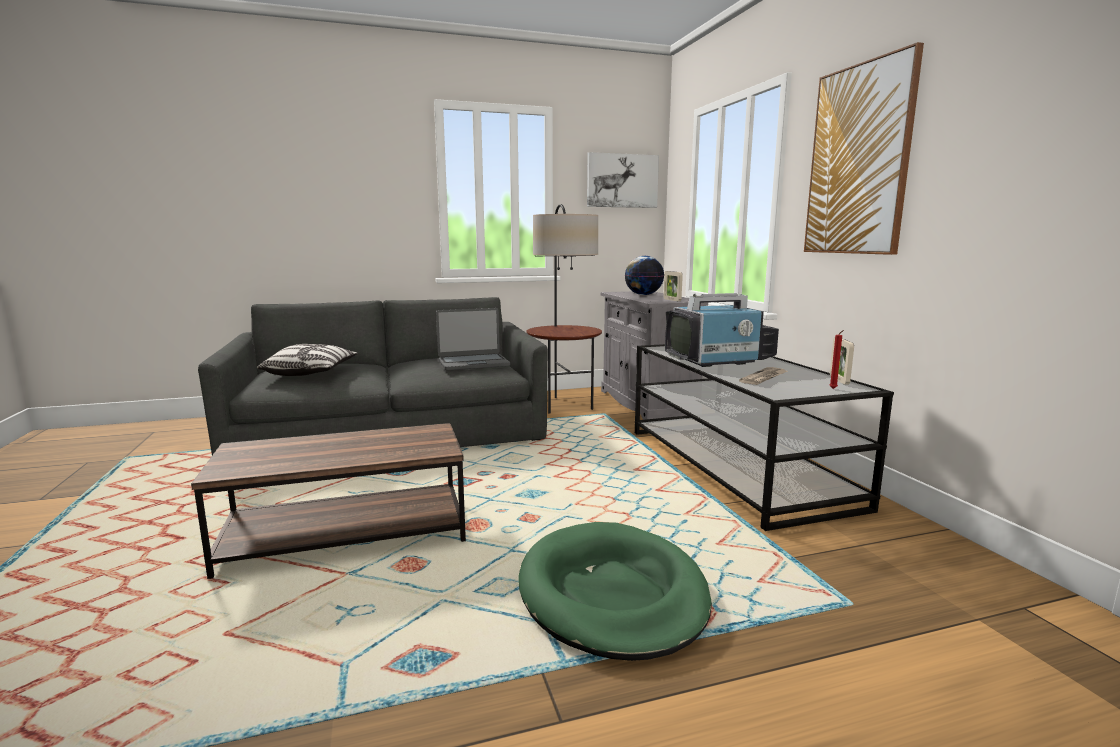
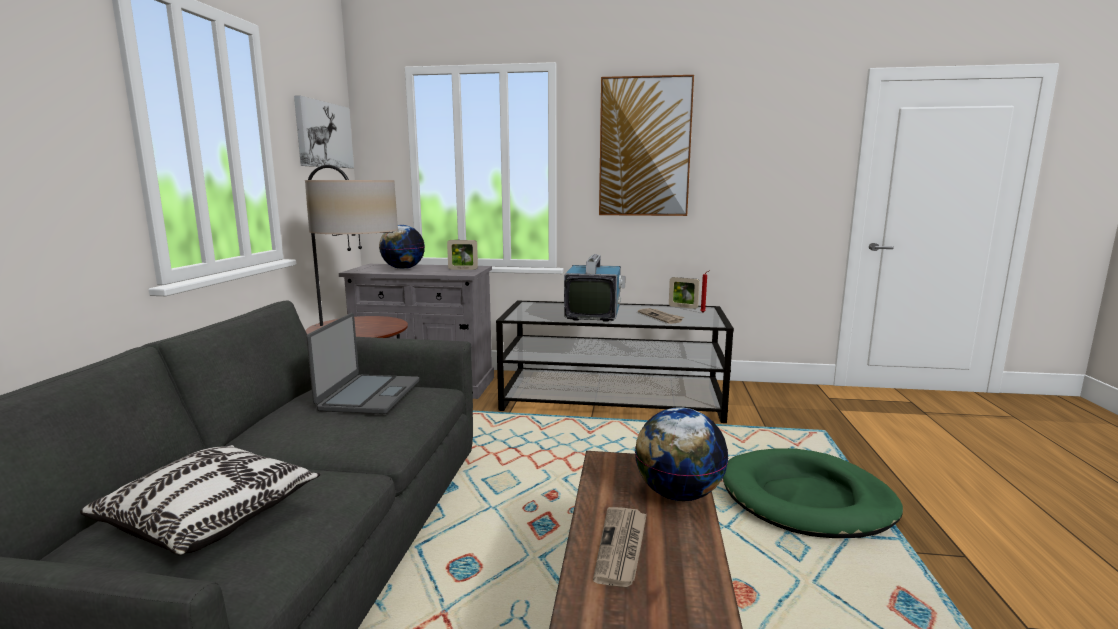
camera: 65 degrees left, 0 degrees up
none -> newspaper [593,507,647,587]
none -> globe [635,407,729,501]

